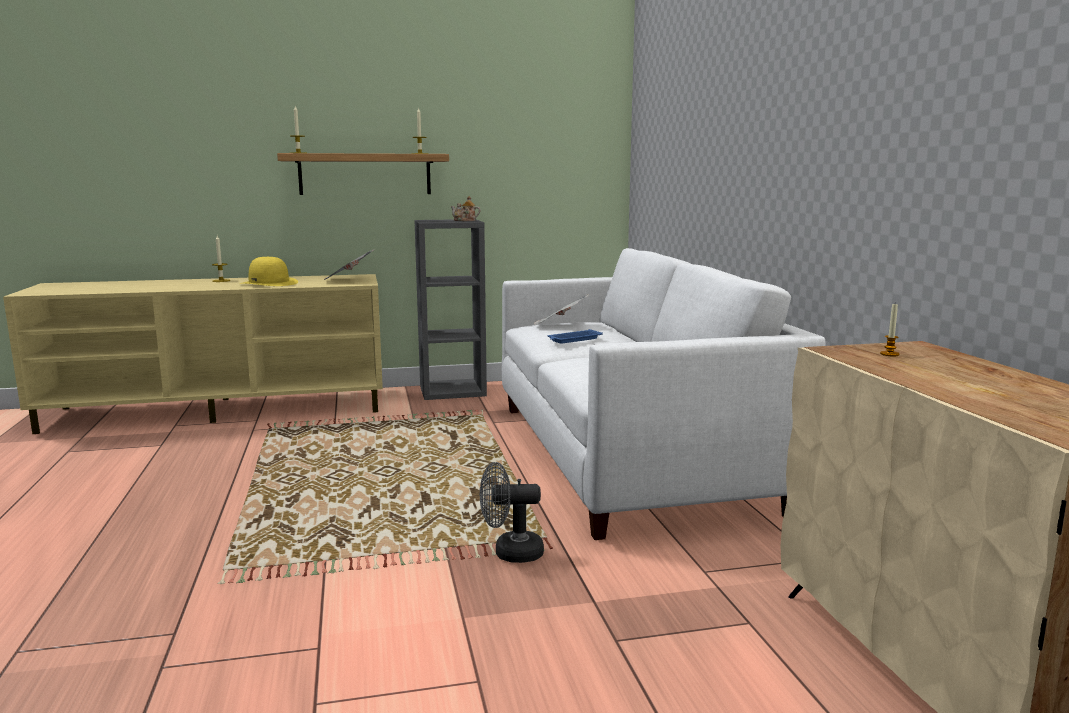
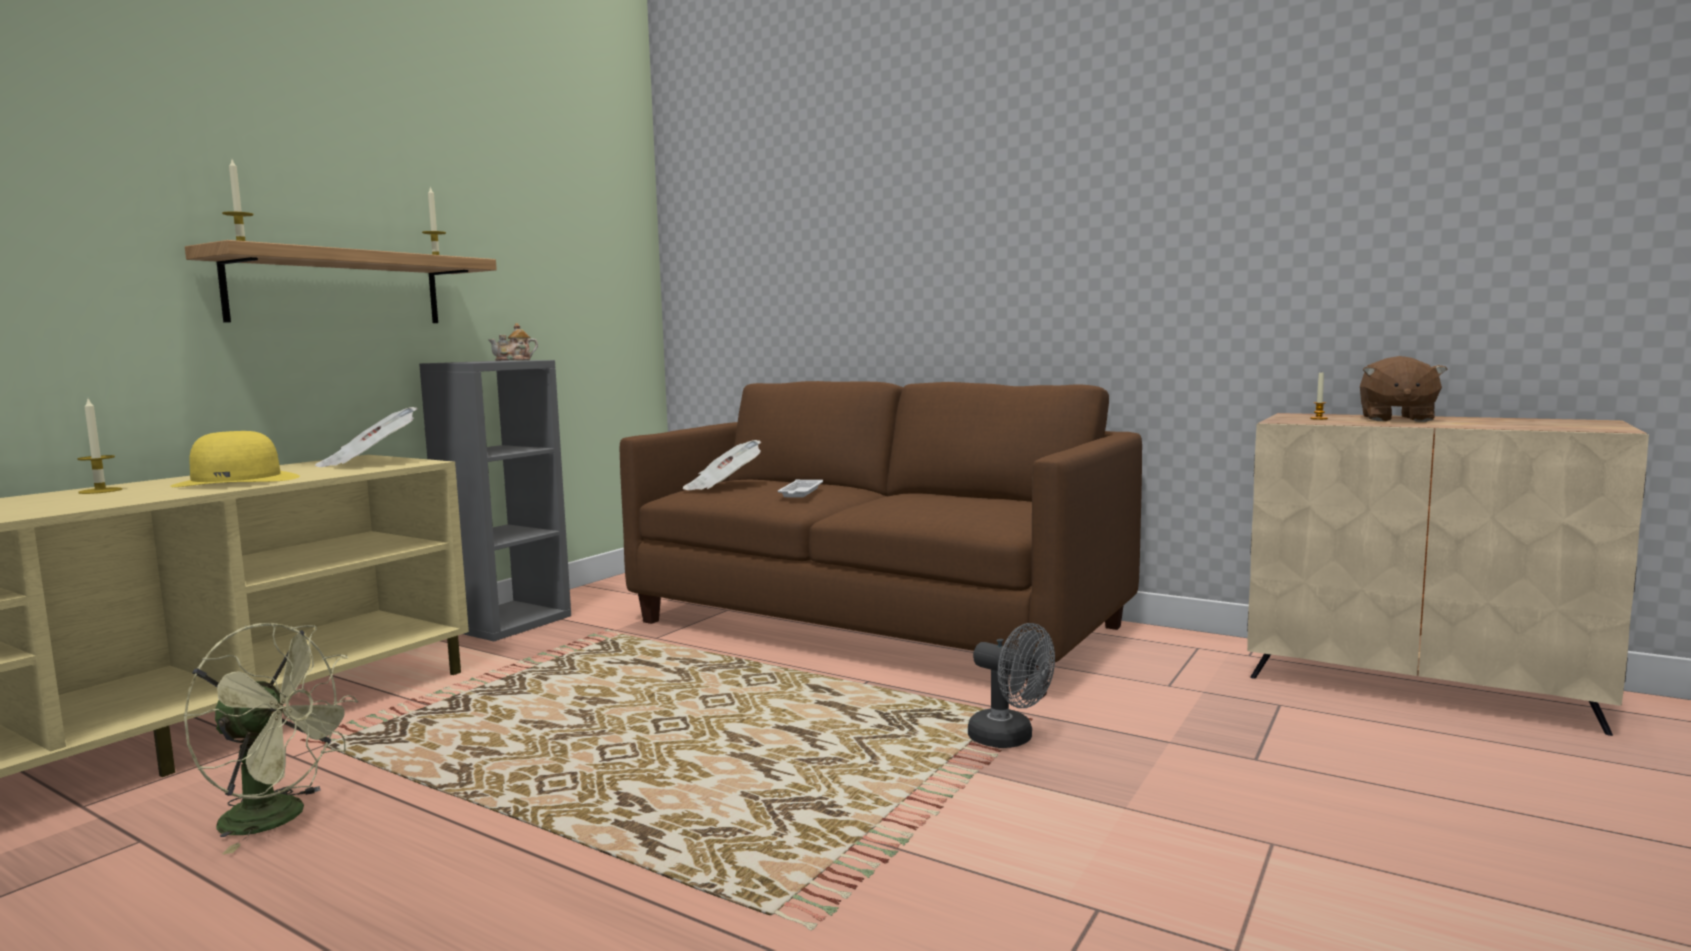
camera: 45 degrees left, 5 degrees down
grey fan [480,462,544,563] -> grey fan turned 90 degrees counterclockwise [968,623,1055,748]
white sofa [502,248,826,540] -> brown sofa [620,381,1142,699]
blue tray [547,329,603,344] -> white tray [778,480,823,498]
none -> green fan [183,623,358,854]
none -> brown plush toy [1360,356,1447,422]

